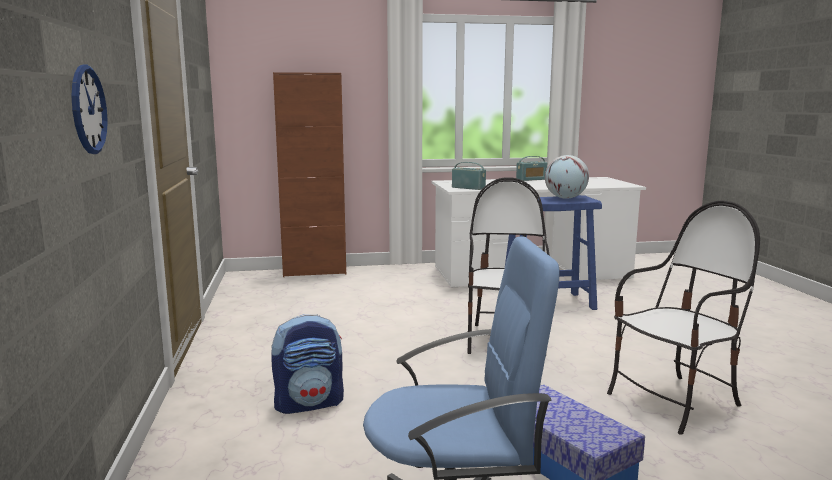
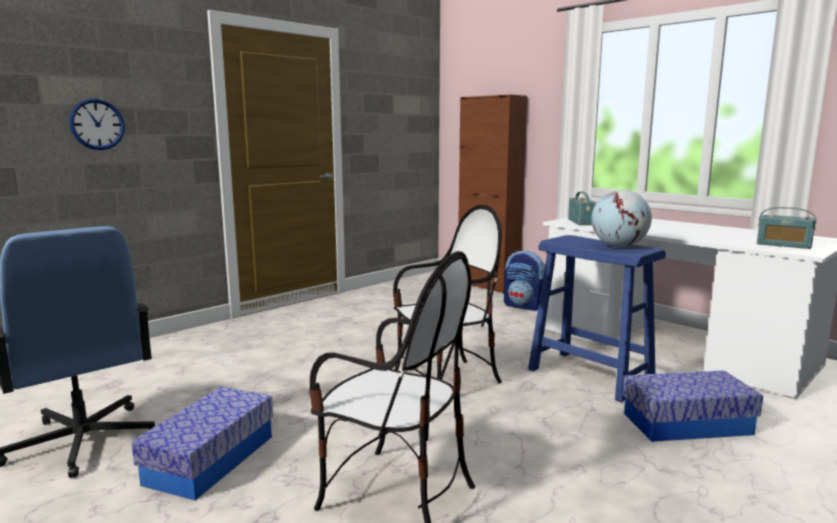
camera: 55 degrees right, 0 degrees up
backpack [271,314,344,414] -> backpack moved to [504,250,545,311]
radio [516,156,547,181] -> radio moved to [757,207,816,249]
none -> storage box [623,370,763,442]

